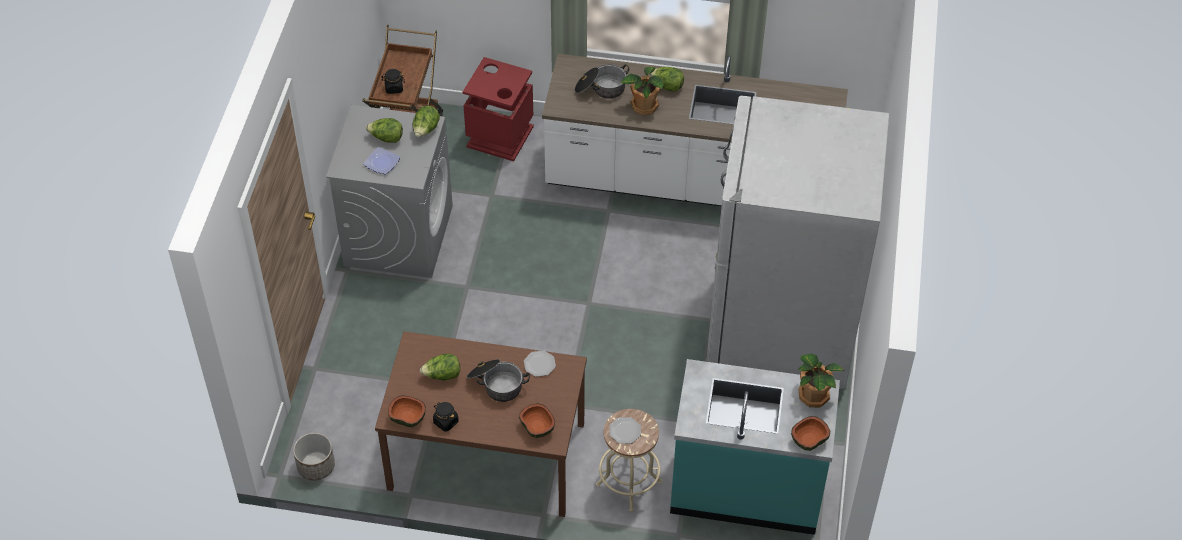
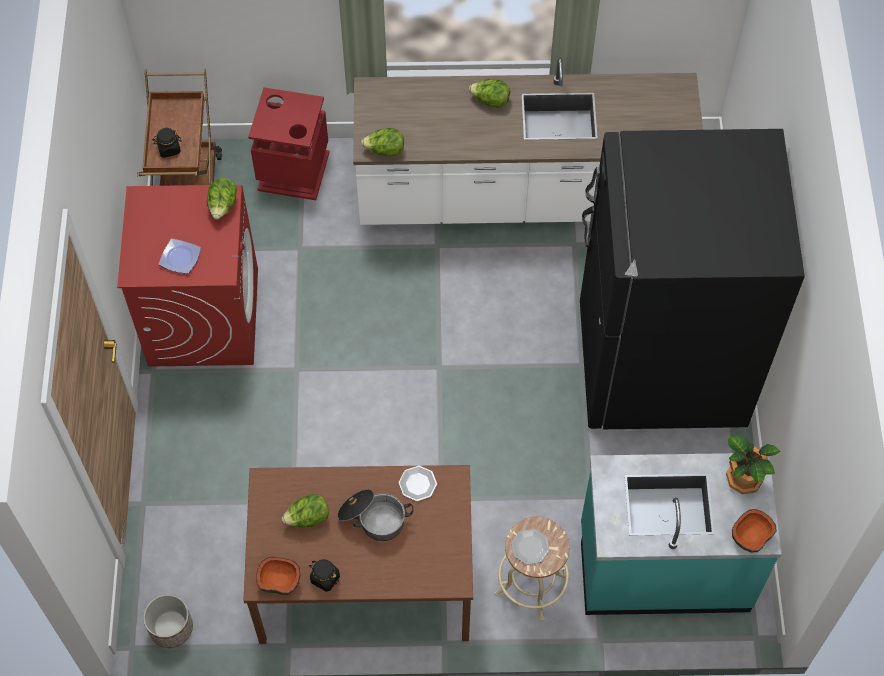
camera: 10 degrees left, 10 degrees up
grey washing machine [326,105,453,278] -> red washing machine [117,185,258,367]
lettuce [366,118,403,143] -> lettuce moved to [361,128,404,156]
bowl [519,403,555,438] -> none
cooking pot [574,64,629,99] -> none
potted plant [621,67,664,115] -> none
white fridge [706,96,889,389] -> black fridge [580,129,805,429]

